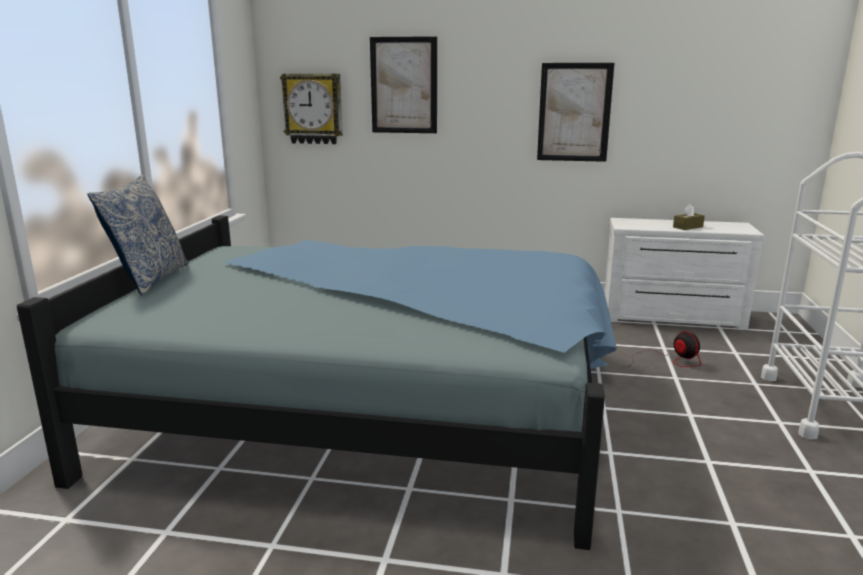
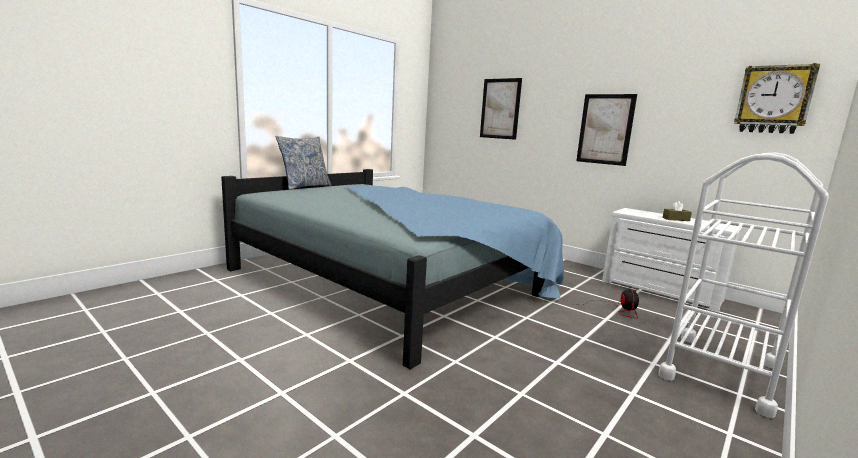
camera: 30 degrees right, 5 degrees down
wall clock [280,74,343,144] -> wall clock moved to [734,63,820,134]

